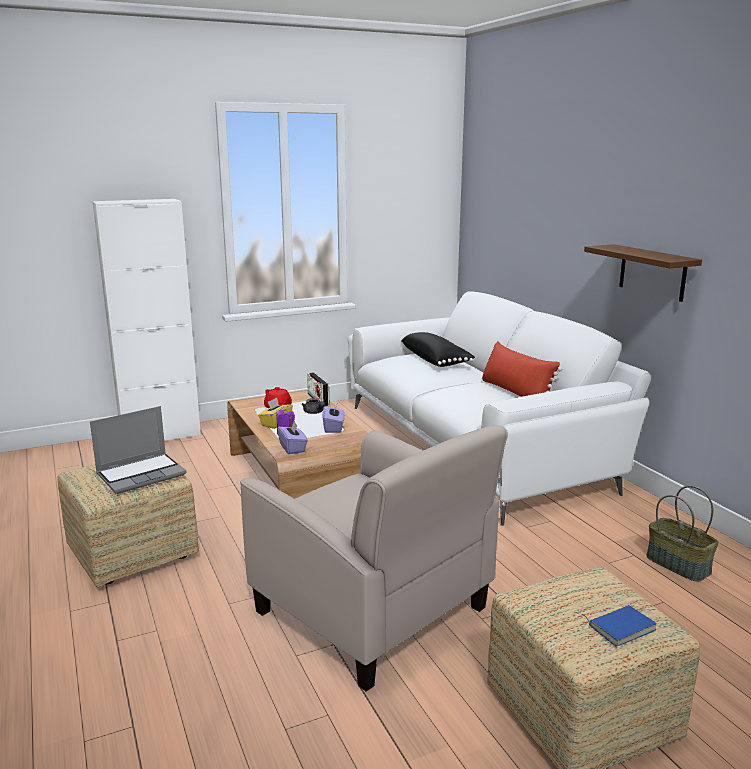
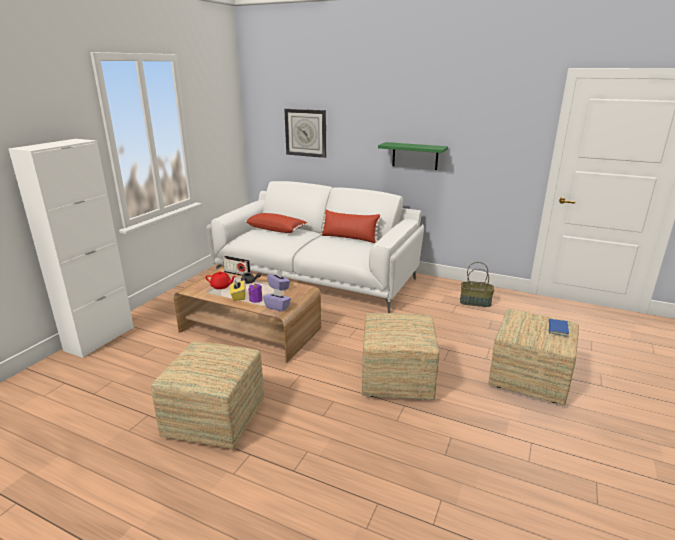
camera: 40 degrees left, 5 degrees up
laptop [90,406,187,494] -> none
beige armchair [240,425,508,692] -> ottoman [362,313,439,400]
black pillow [401,332,475,367] -> red pillow [245,213,308,233]
brown shelf [584,244,702,302] -> green shelf [378,142,448,170]
none -> wall clock [284,109,326,158]

